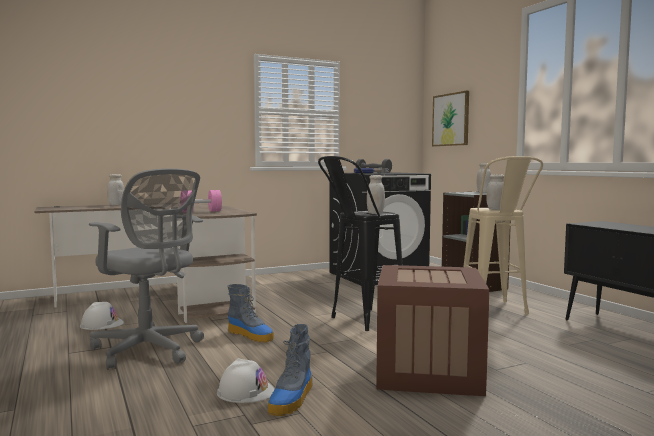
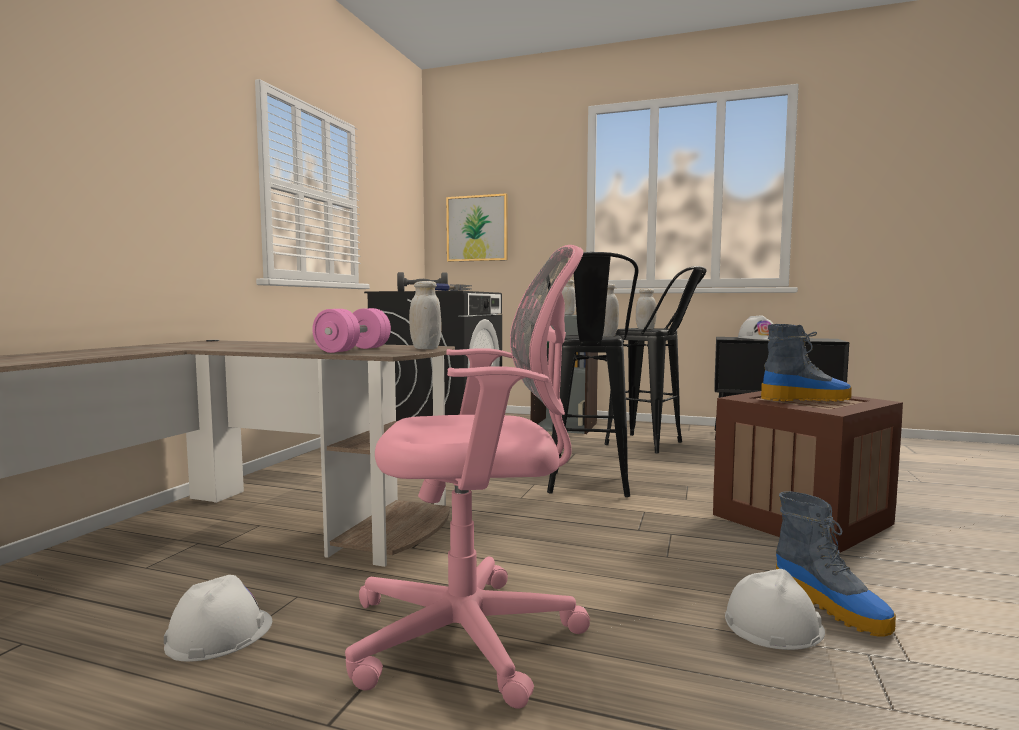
camera: 45 degrees left, 0 degrees up
grey office chair [89,168,204,370] -> pink office chair [345,245,590,709]
white jar [107,174,124,206] -> white jar moved to [409,281,441,349]
boot [227,284,274,343] -> boot moved to [761,324,852,401]
beige stool [463,156,543,315] -> black stool [605,266,707,453]
none -> white hard hat [738,315,773,340]

